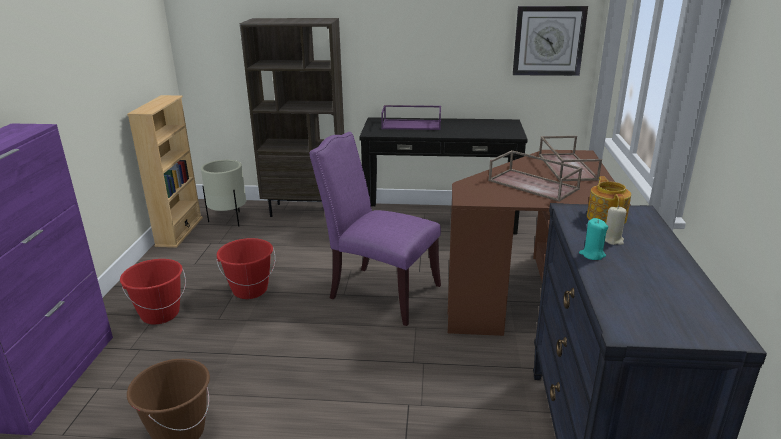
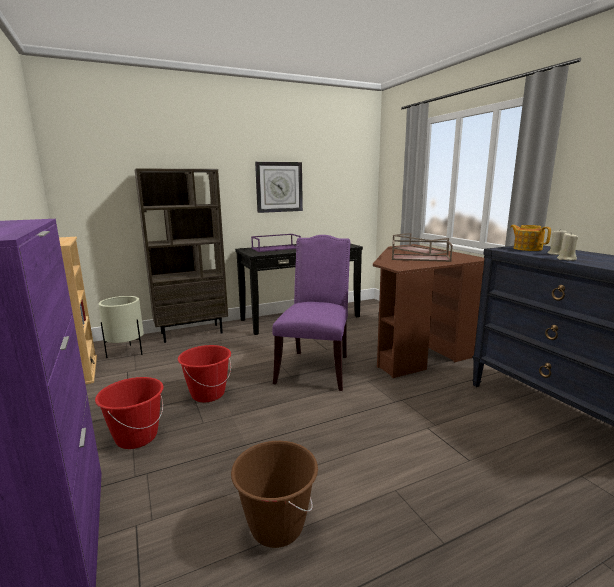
camera: 30 degrees left, 10 degrees down
purple chair [310,132,441,326] -> purple chair turned 105 degrees clockwise [272,235,350,391]
wall clock [513,6,588,76] -> wall clock moved to [255,162,303,213]
turquoise candle [579,218,608,260] -> beige candle [557,233,578,261]

